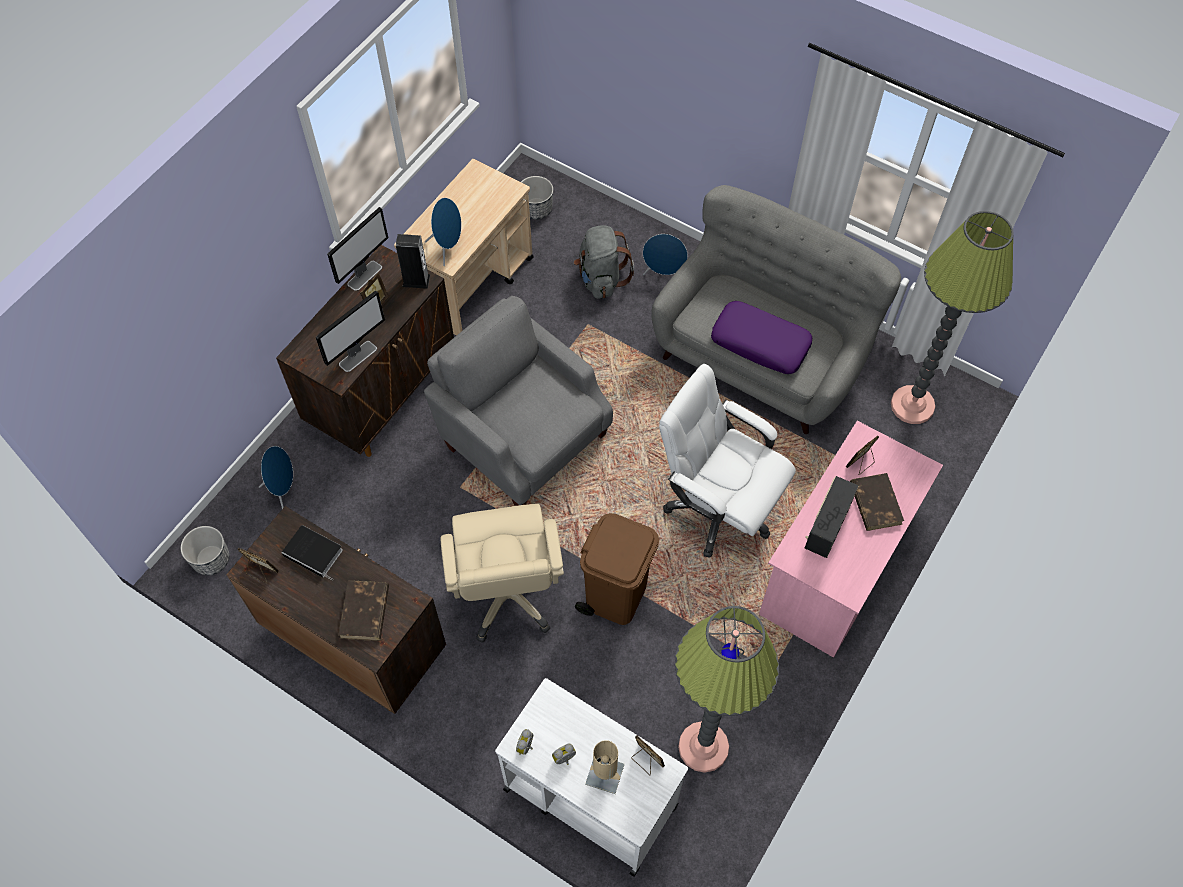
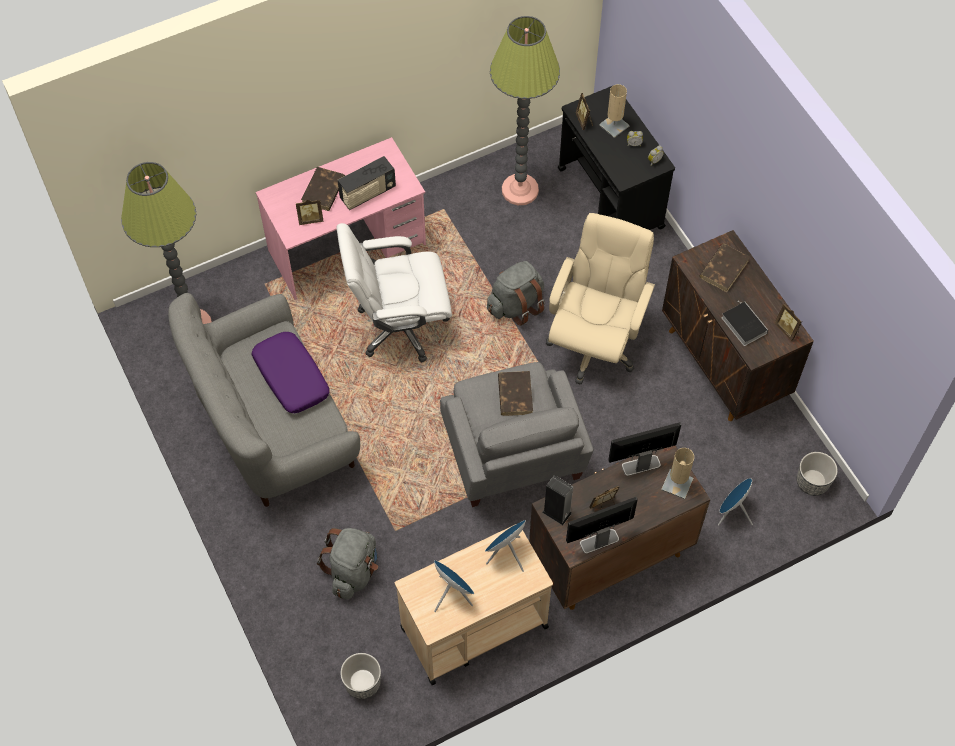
camera: 150 degrees left, 0 degrees up
white cart [495,678,688,877] -> black cart [558,86,675,230]
brown trash can [575,513,659,625] -> grey backpack [487,261,545,326]
blue speaker [643,234,688,275] -> blue speaker moved to [434,560,474,612]
white office chair [659,364,796,558] -> white office chair turned 105 degrees clockwise [337,223,452,362]
none -> brown book [498,371,533,416]
none -> beige table lamp [661,448,694,499]

